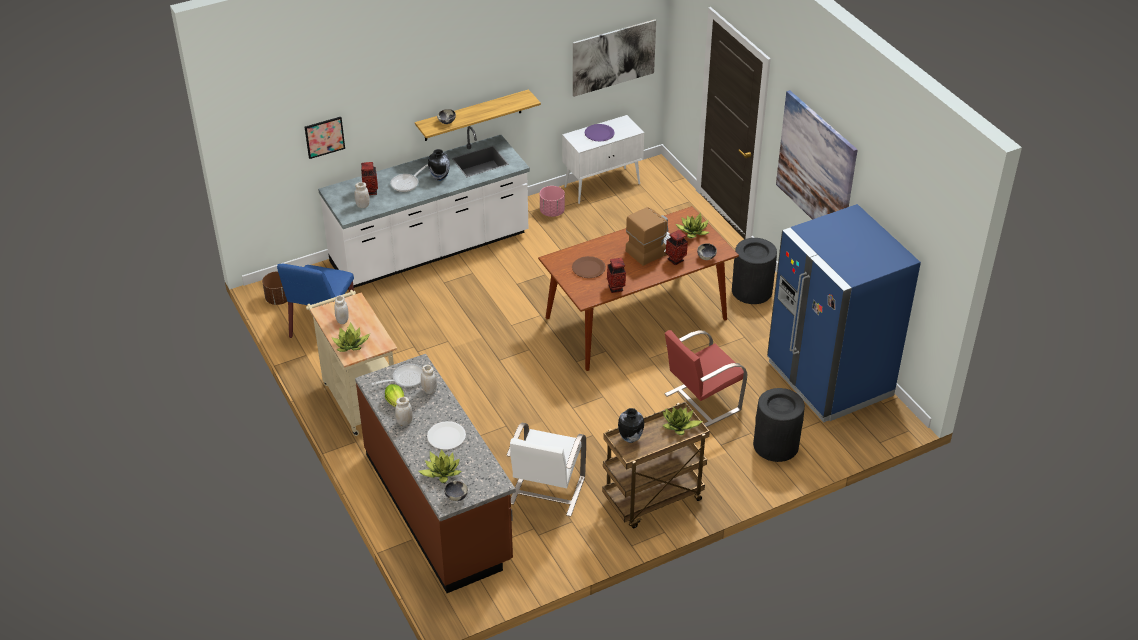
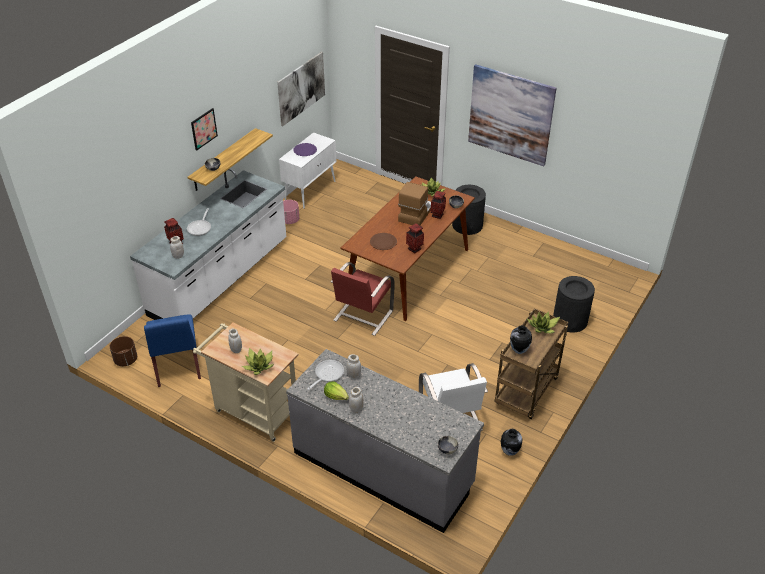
camera: 30 degrees left, 0 degrees up
picture [305,117,345,159] -> picture moved to [191,108,218,150]
brown counter [355,354,516,593] -> grey counter [286,349,484,533]
potted plant [418,449,462,483] -> none
white plate [427,421,466,450] -> none
vase [428,149,450,181] -> vase moved to [501,429,523,456]
red chair [665,330,747,427] -> red chair moved to [331,262,395,336]
blue fridge [767,204,921,423] -> none

